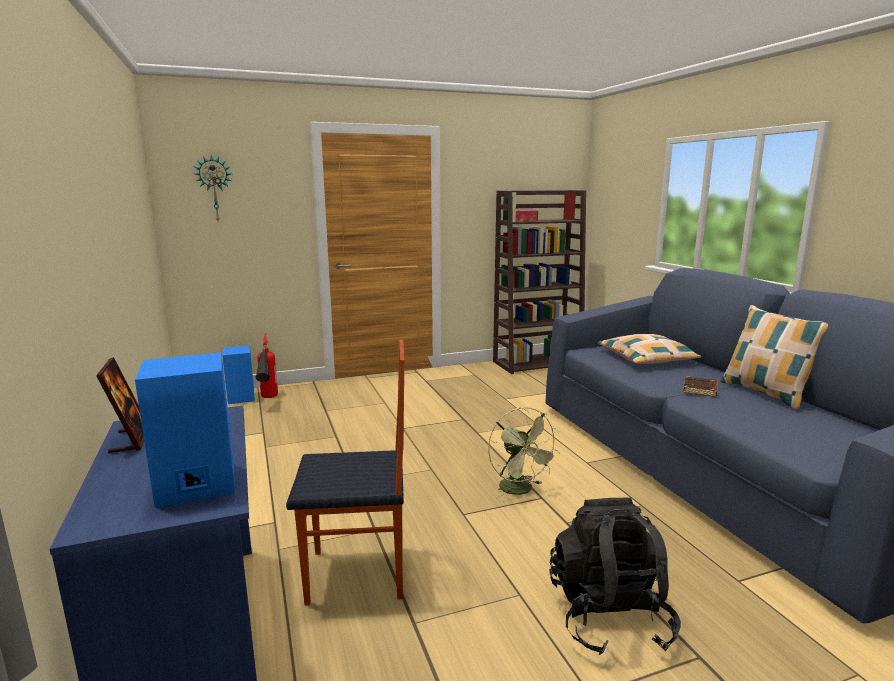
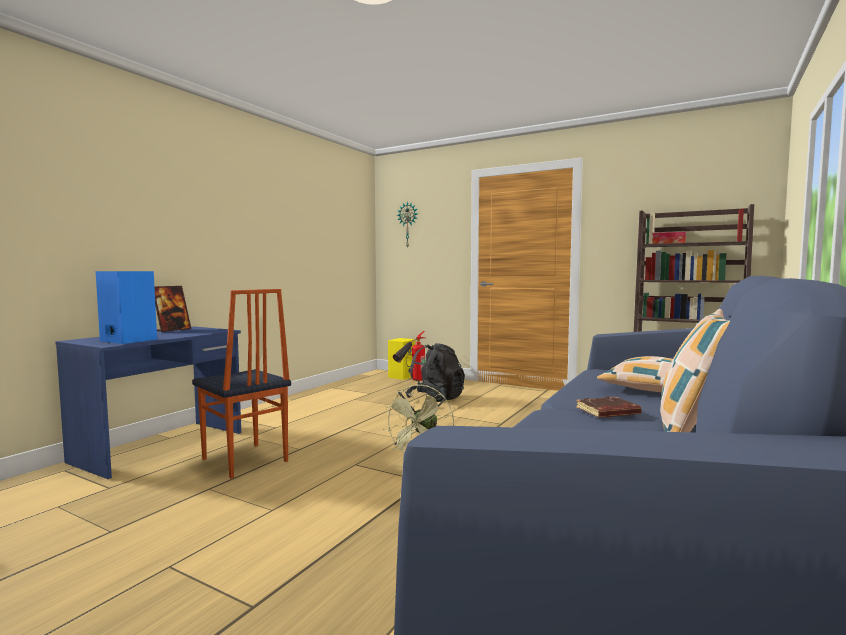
camera: 50 degrees right, 10 degrees down
blue speaker [222,345,255,404] -> yellow speaker [388,338,415,380]
black backpack [549,497,681,655] -> black backpack moved to [405,343,465,402]

